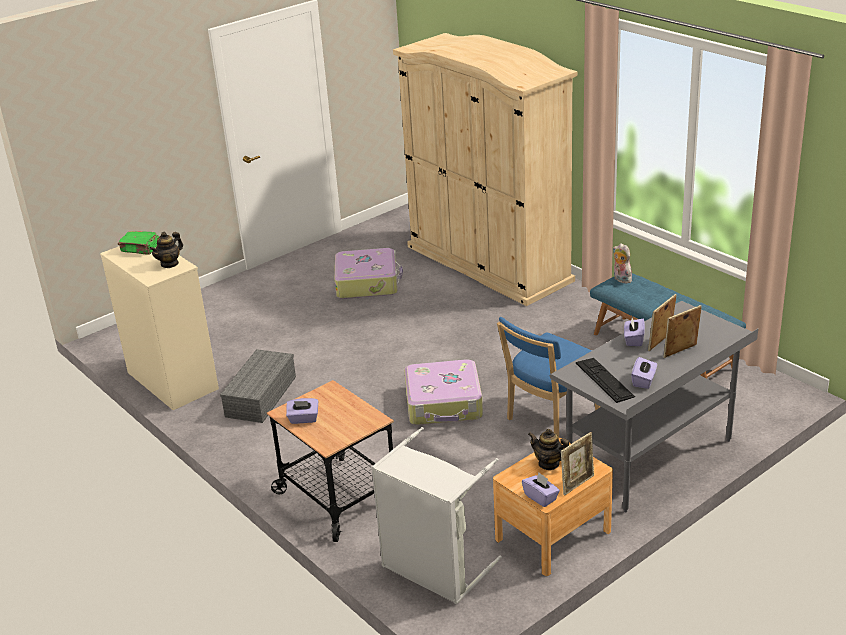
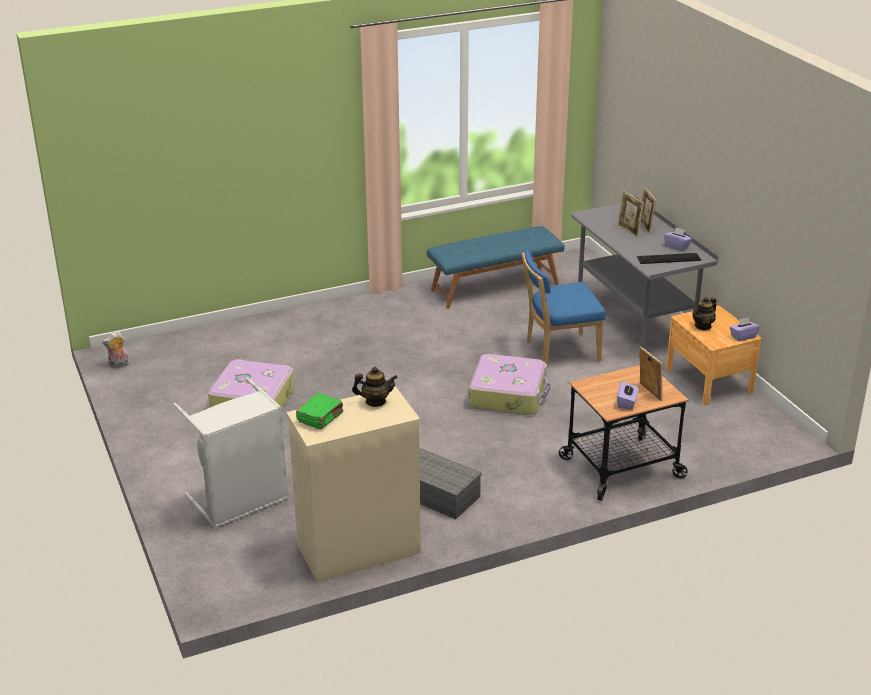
camera: 75 degrees left, 0 degrees up
teapot [149,232,183,268] -> teapot turned 60 degrees counterclockwise [352,366,397,407]
grey laundry basket [371,427,502,604] -> grey laundry basket moved to [173,377,289,529]
beige wardrobe [393,33,577,306] -> none
blue chair [497,317,601,438] -> blue chair turned 105 degrees clockwise [521,249,606,366]
picture frame [561,432,594,495] -> picture frame moved to [640,346,662,401]
plush toy [613,243,632,284] -> plush toy moved to [102,332,129,368]
purple tissue box [624,317,645,346] -> none

